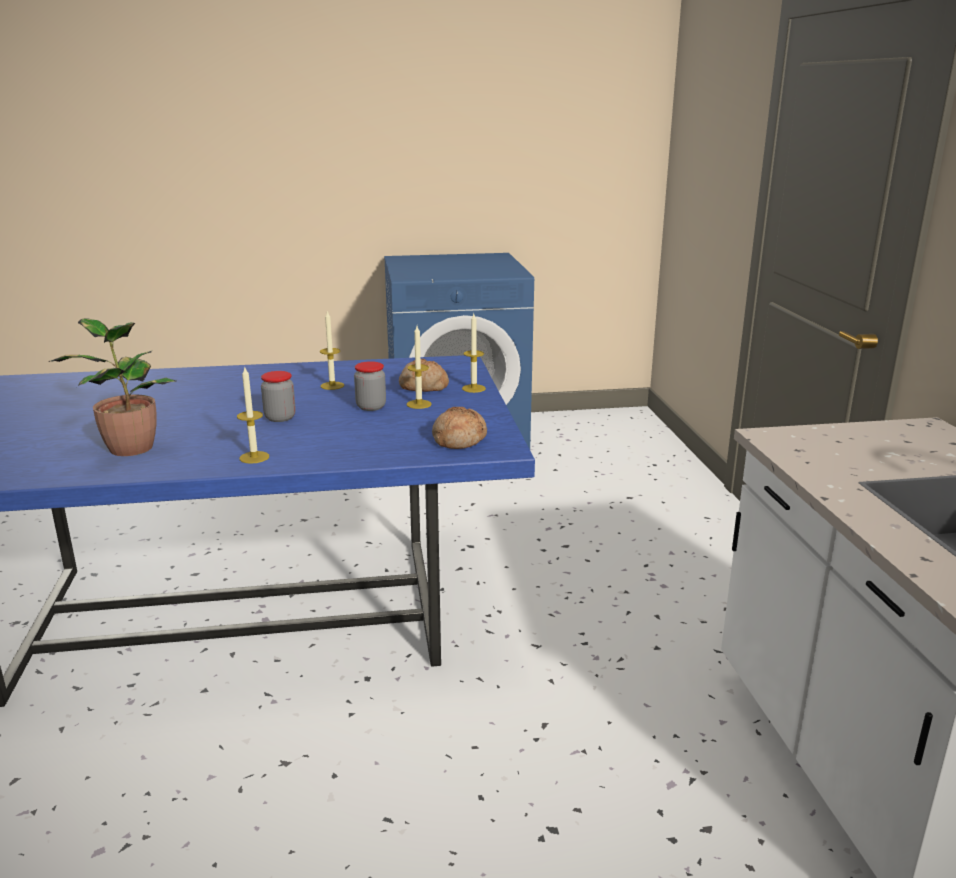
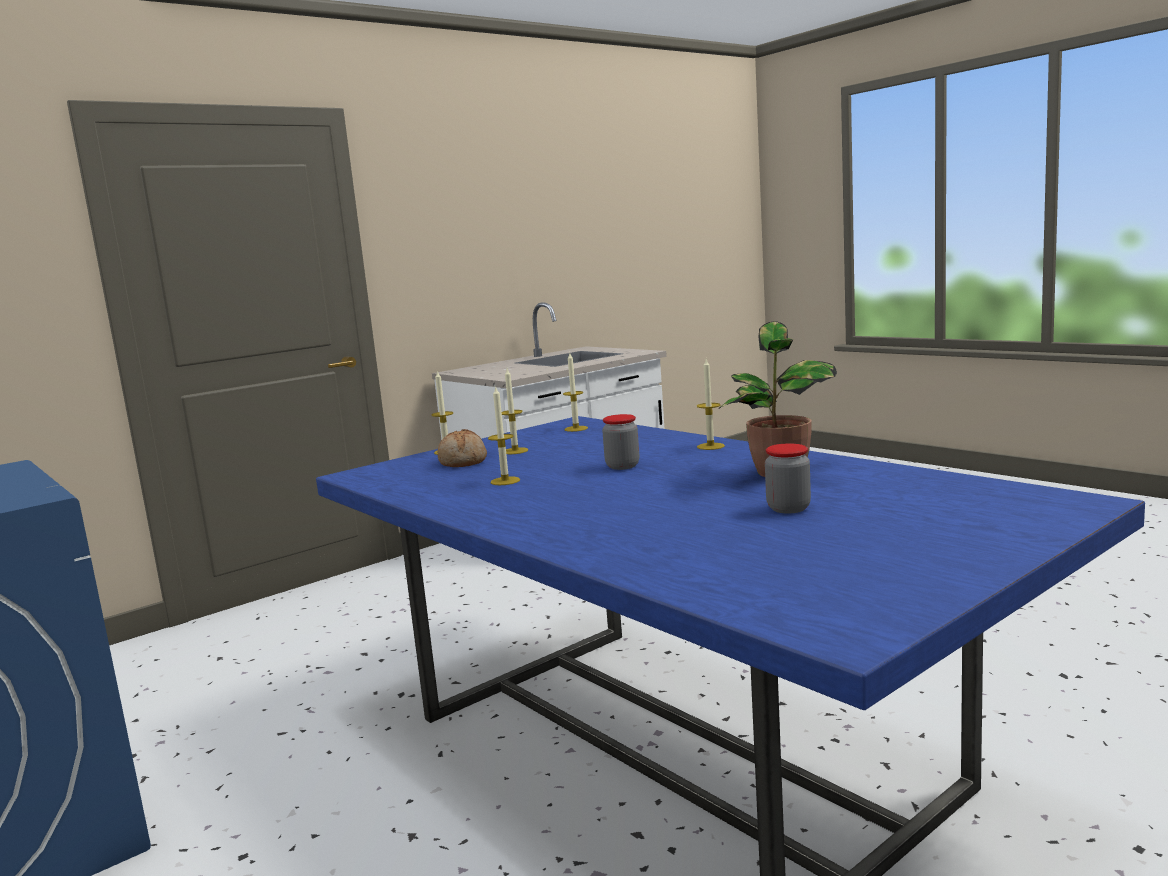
camera: 120 degrees left, 10 degrees down
jar [354,361,386,411] -> jar moved to [765,444,811,514]
bread [432,407,487,449] -> candle [563,353,588,432]

